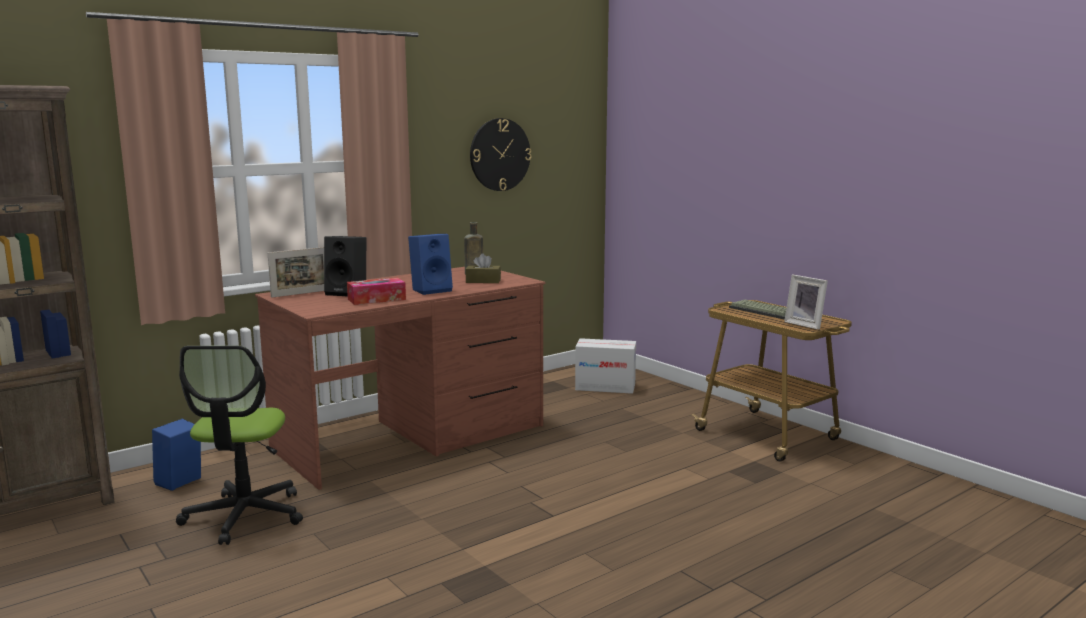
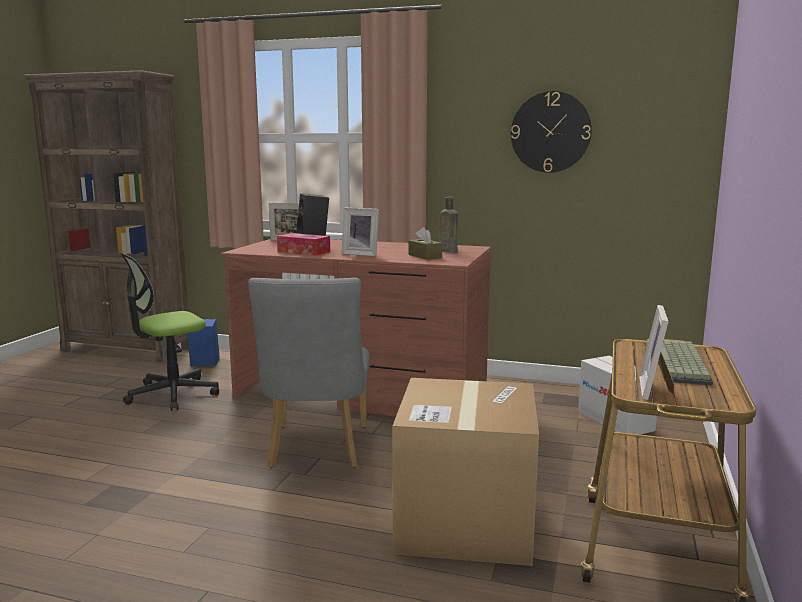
camera: 55 degrees right, 0 degrees up
blue speaker [408,234,453,295] -> picture frame [341,207,379,256]
none -> grey chair [248,278,369,468]
none -> cardboard box [392,378,539,566]

